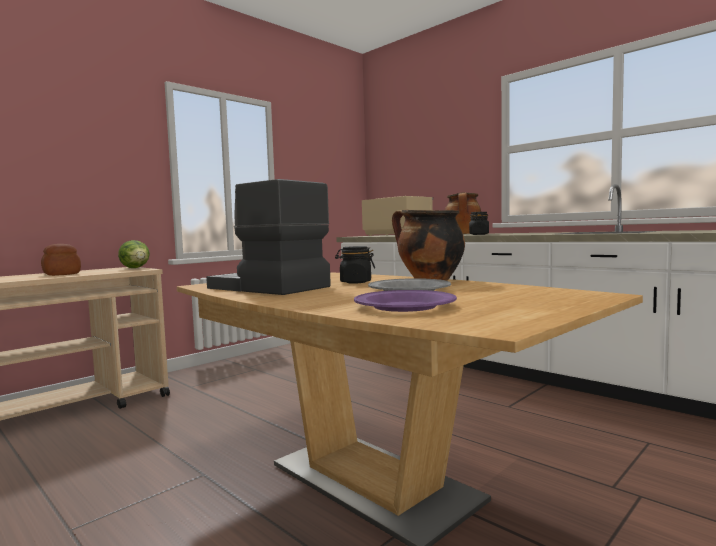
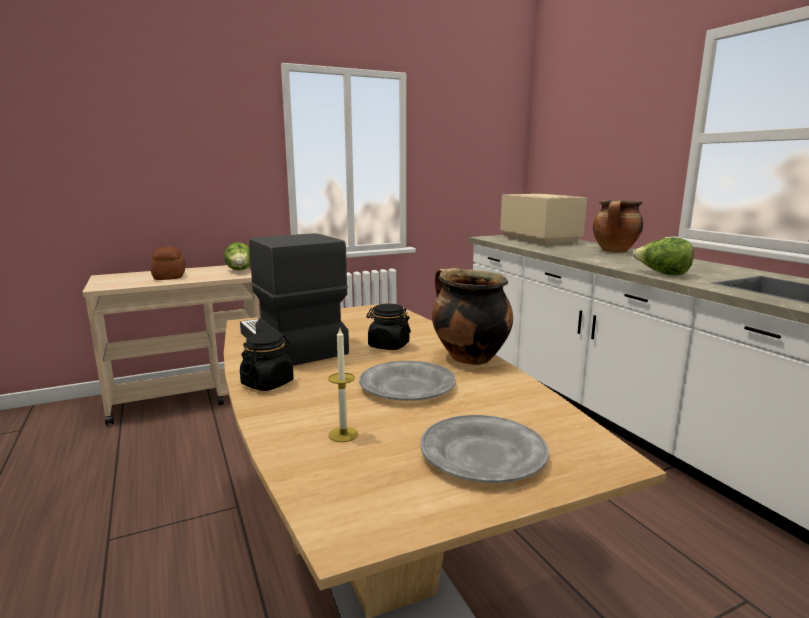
camera: 20 degrees right, 10 degrees up
purple plate [354,290,457,312] -> candle [329,329,359,442]
black jar [469,212,489,235] -> black jar moved to [240,332,294,391]
none -> grey plate [420,415,549,483]
none -> lettuce [633,237,694,275]

